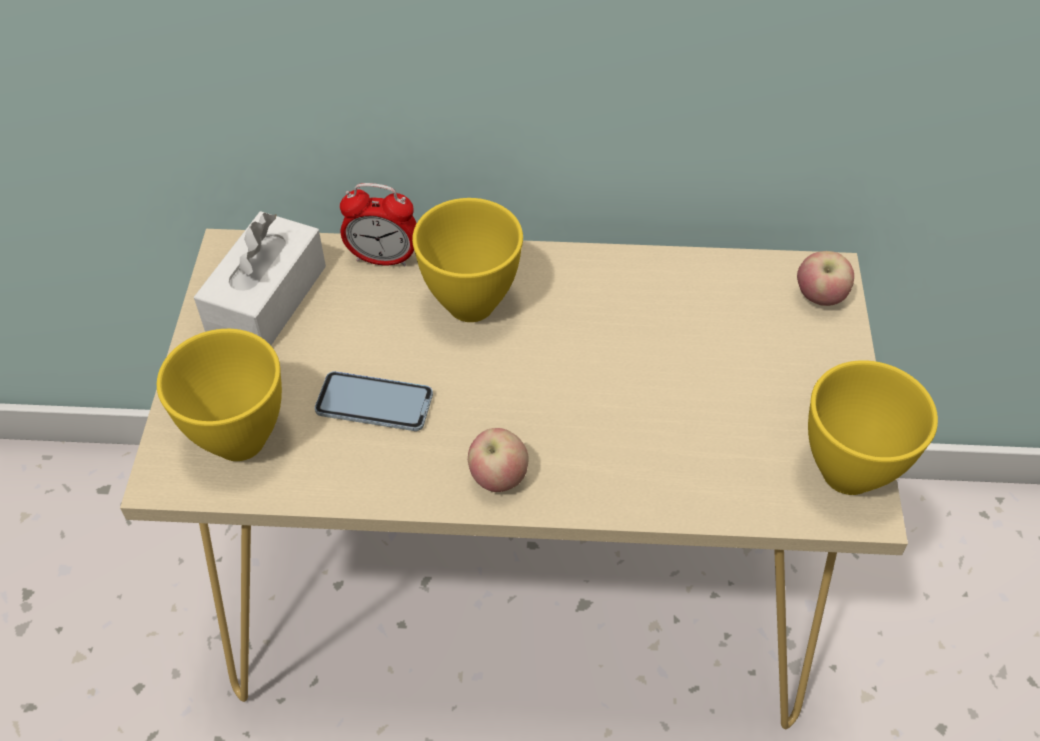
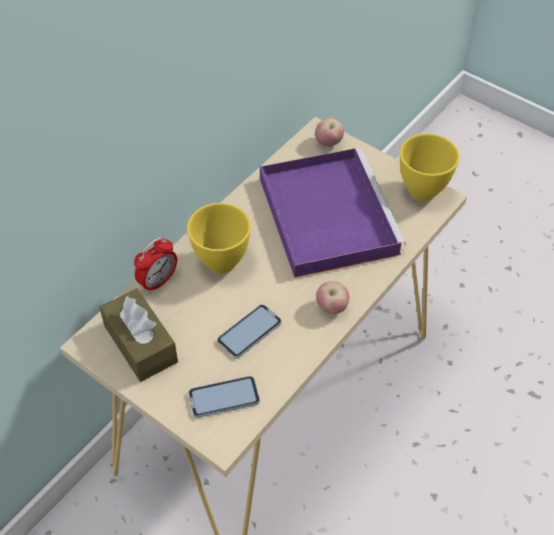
camera: 55 degrees left, 0 degrees up
yellow bowl [157,329,282,461] -> phone [188,376,260,418]
white tissue box [194,211,326,345] -> brown tissue box [99,288,178,382]
none -> purple tray [260,148,406,278]

